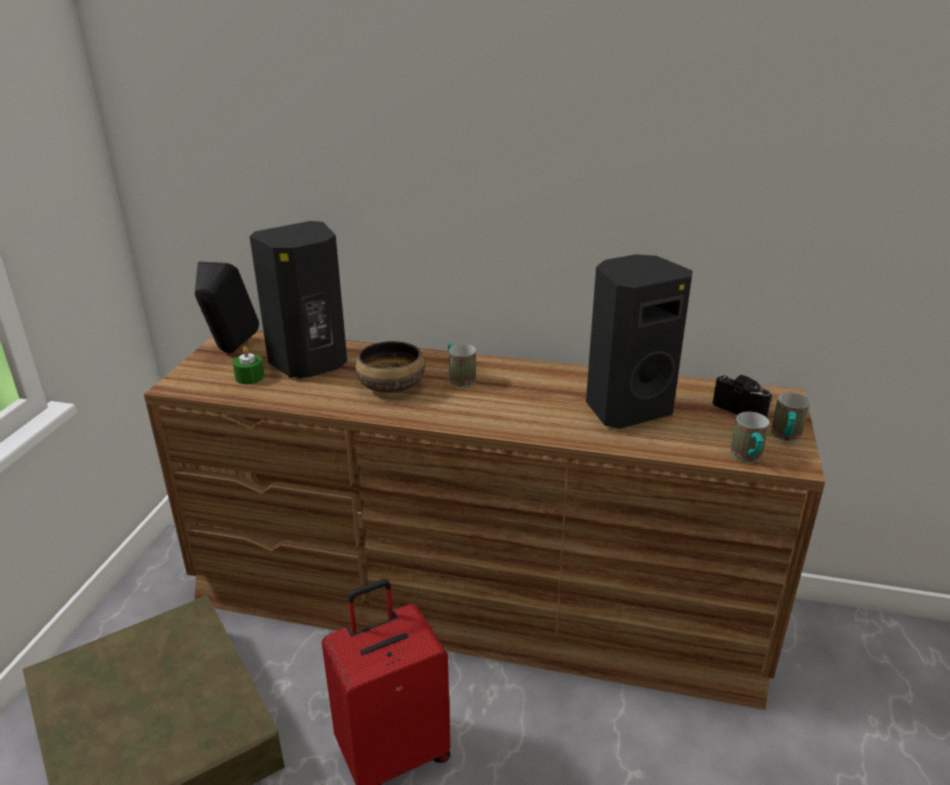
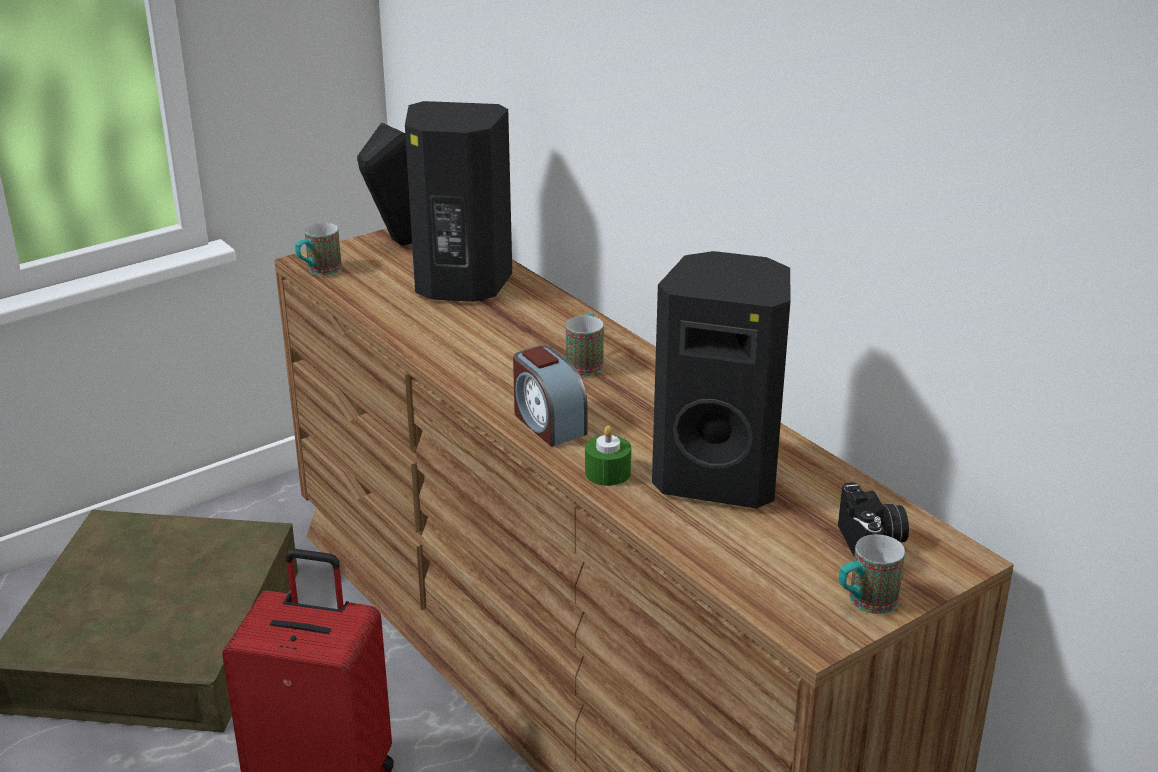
camera: 40 degrees right, 0 degrees up
green candle [232,346,265,384] -> green candle moved to [585,425,631,486]
bowl [355,341,425,393] -> none
mug [730,412,769,462] -> mug moved to [295,223,342,276]
none -> alarm clock [513,346,588,447]

